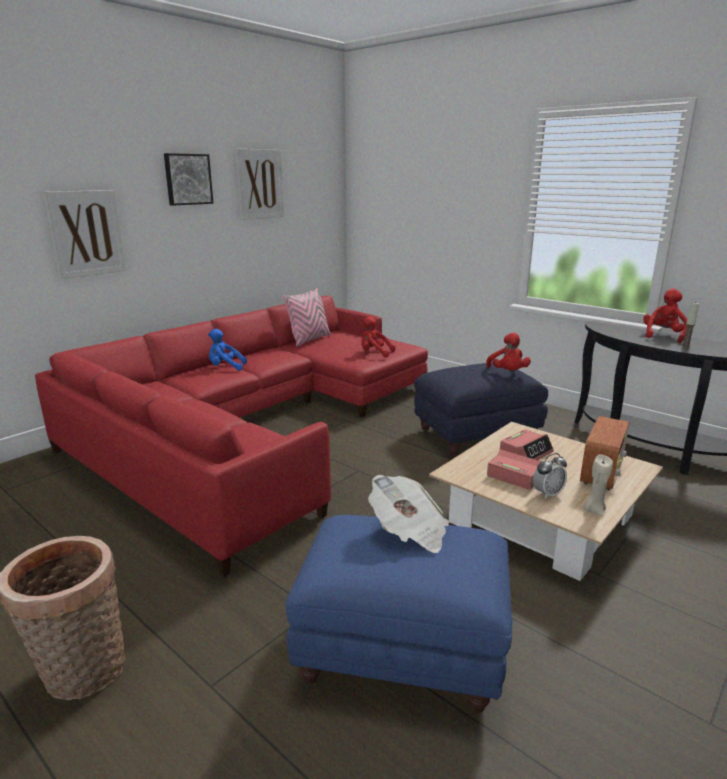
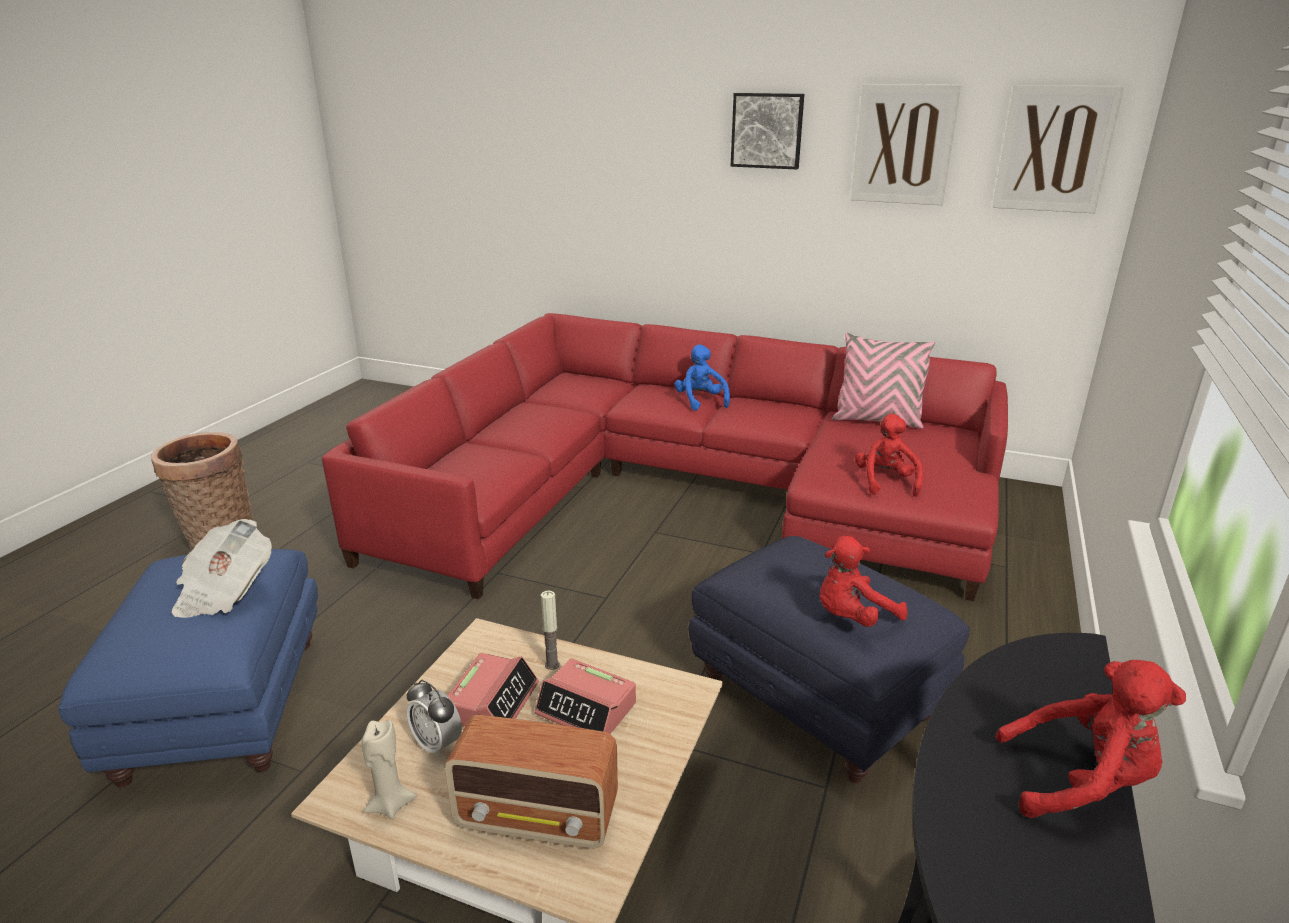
camera: 70 degrees right, 5 degrees up
picture [44,190,126,279] -> picture moved to [992,85,1124,213]
candle [681,302,699,349] -> candle moved to [541,590,560,670]

